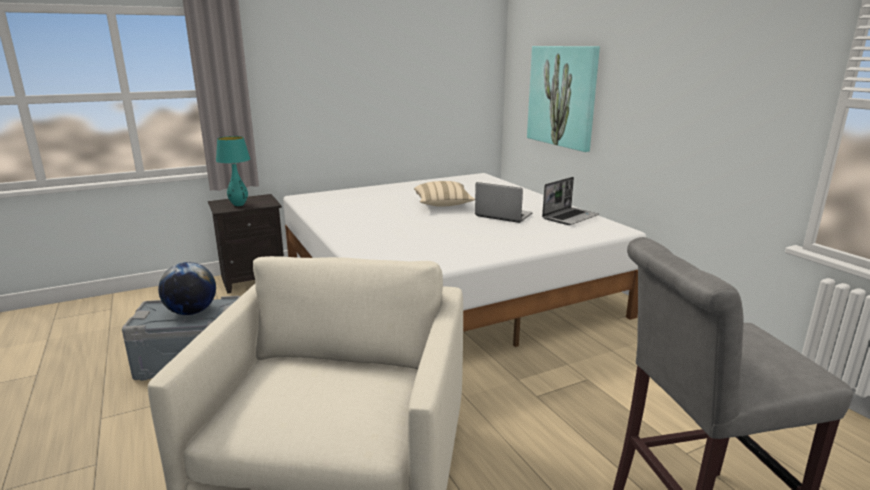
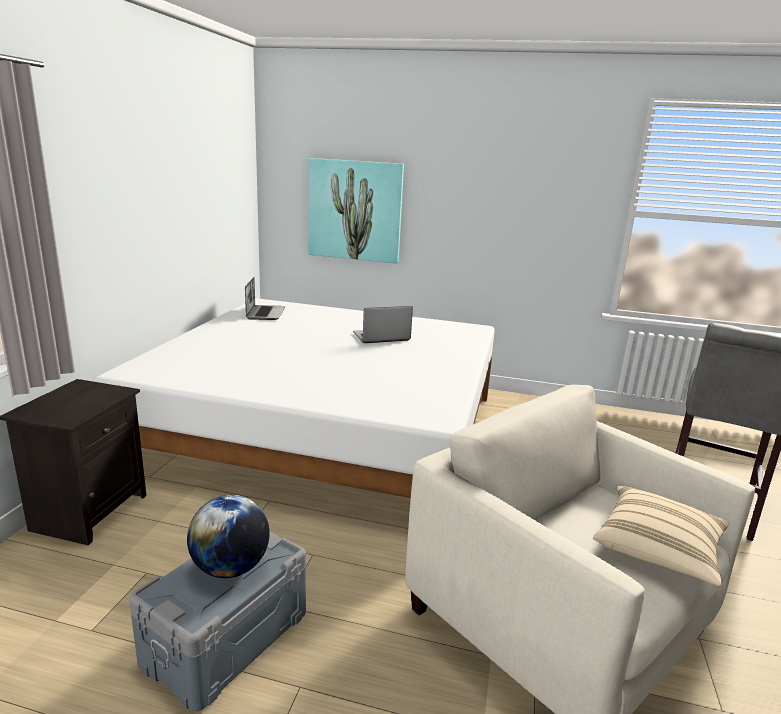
camera: 50 degrees left, 0 degrees up
turquoise table lamp [216,136,250,206] -> none
beige pillow [414,181,475,207] -> beige pillow moved to [593,486,730,586]
laptop [542,177,599,225] -> laptop moved to [245,277,285,320]

